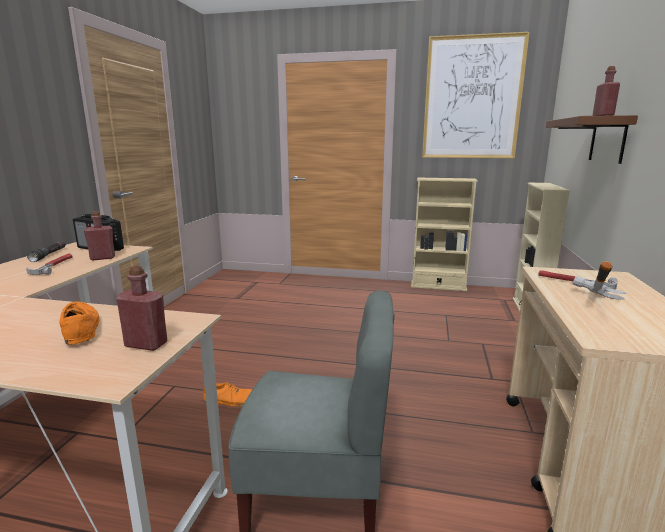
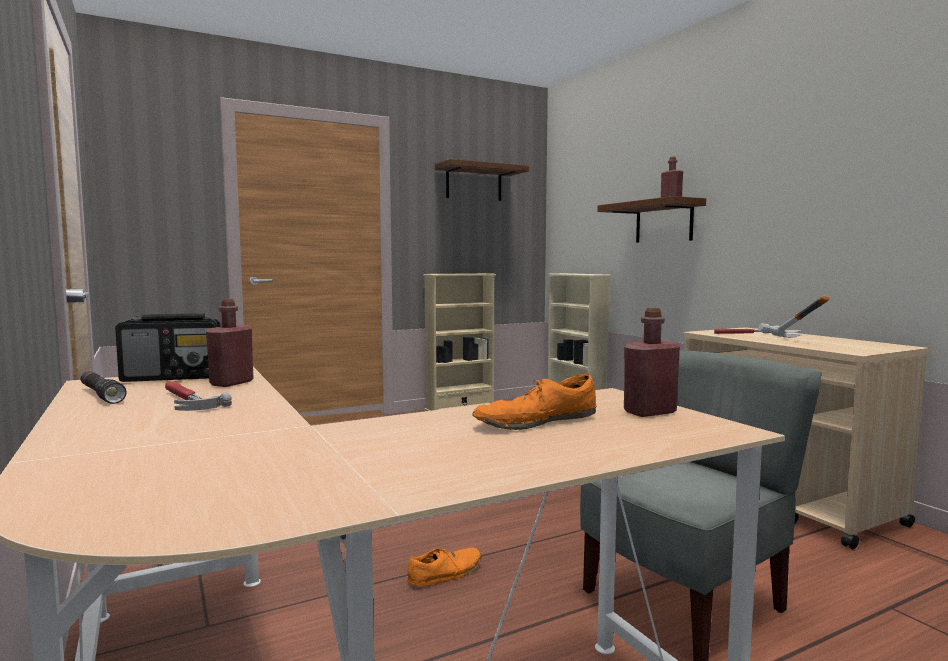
camera: 40 degrees left, 10 degrees down
orange shoe [59,302,99,345] -> orange shoe turned 45 degrees counterclockwise [472,373,596,430]
picture [422,32,530,158] -> brown shelf [435,159,529,201]

